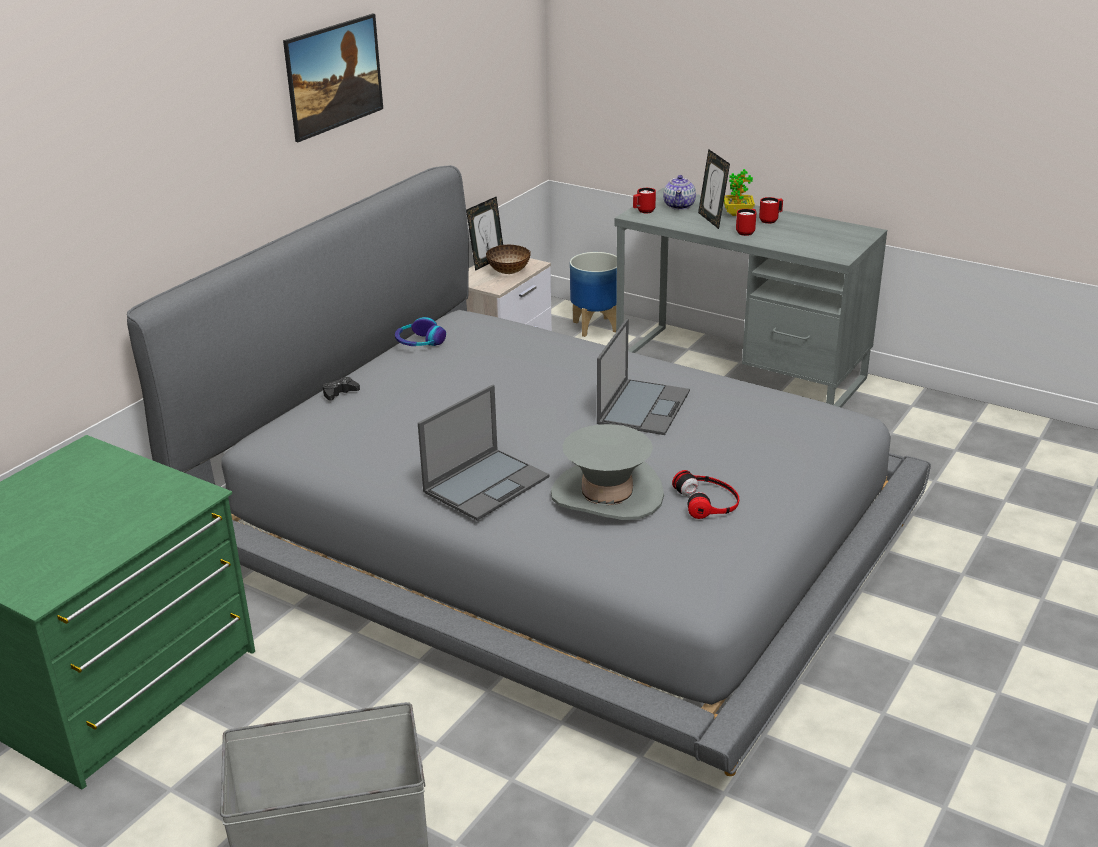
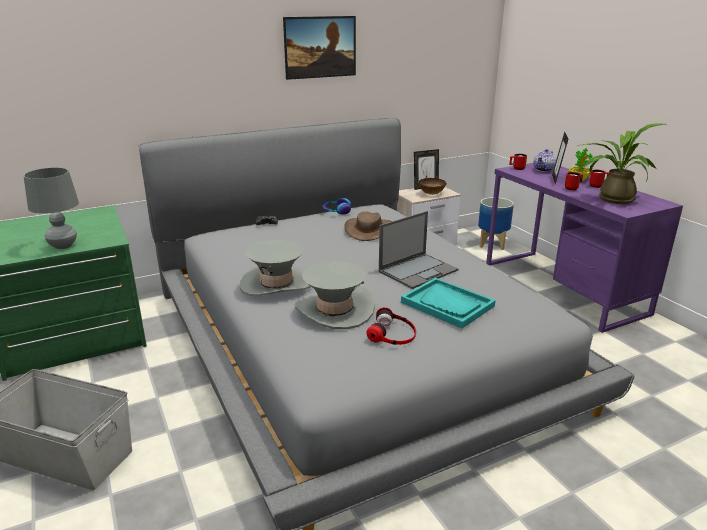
camera: 30 degrees right, 5 degrees down
laptop [418,385,550,521] -> grey hat [240,240,311,296]
grey desk [614,188,887,408] -> purple desk [486,163,683,333]
none -> grey table lamp [23,167,79,249]
none -> brown hat [344,212,392,241]
none -> turquoise tray [401,278,496,329]
none -> potted plant [577,123,666,204]

